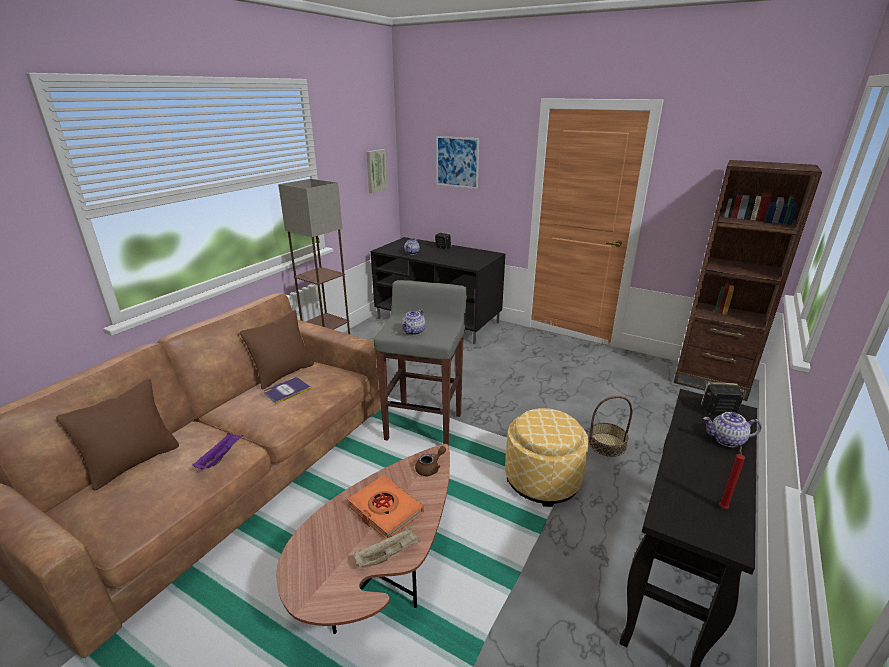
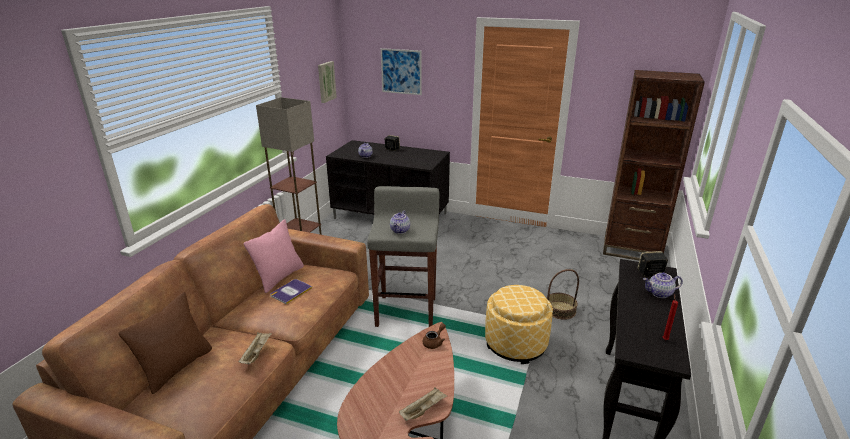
camera: 10 degrees left, 0 degrees up
purple tray [192,433,243,470] -> beige tray [238,332,272,364]
brown pillow [240,310,314,390] -> pink pillow [244,219,304,293]
orange book [347,475,424,539] -> none

